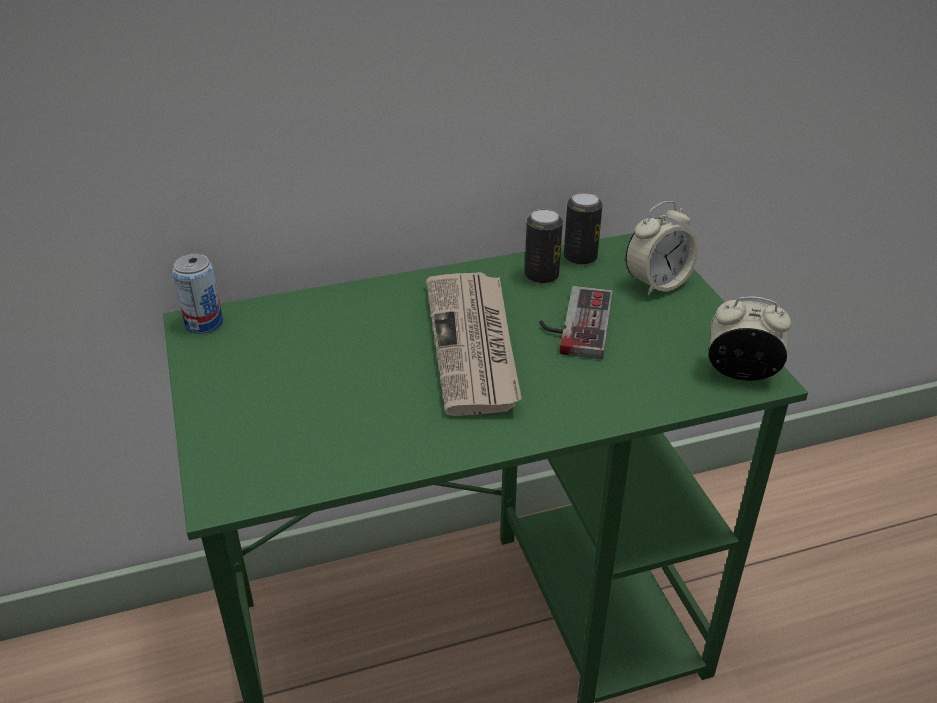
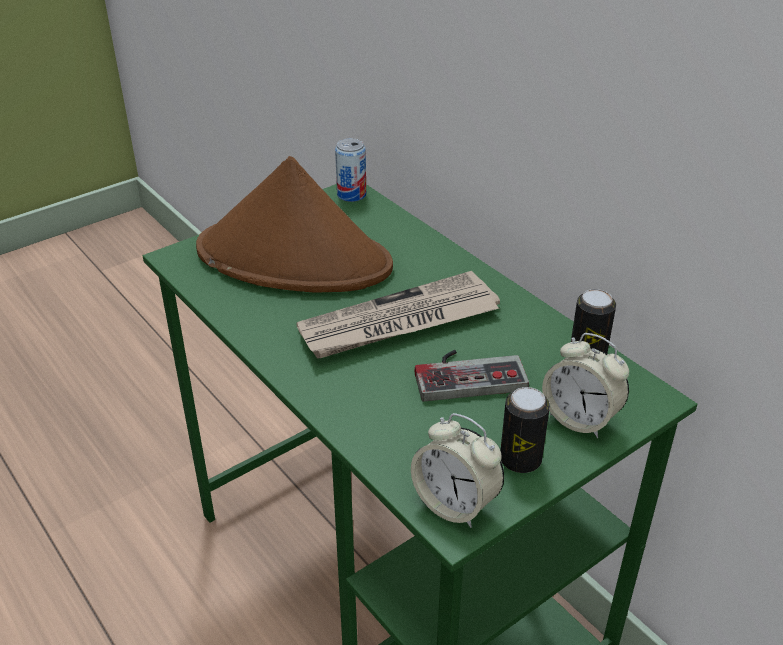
camera: 70 degrees right, 0 degrees up
can [525,209,563,284] -> can moved to [500,387,550,473]
alarm clock [709,296,791,381] -> alarm clock turned 135 degrees clockwise [411,413,504,528]
none -> brown hat [196,156,393,292]

